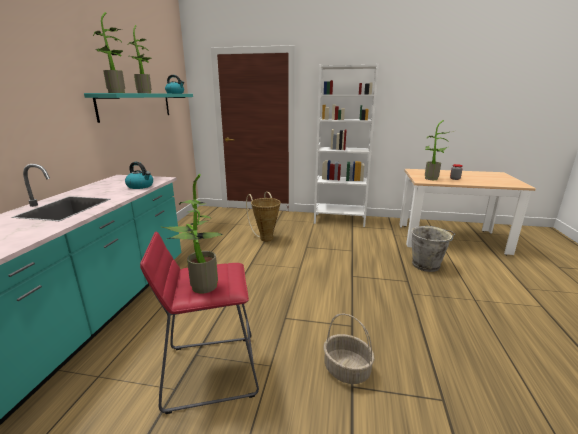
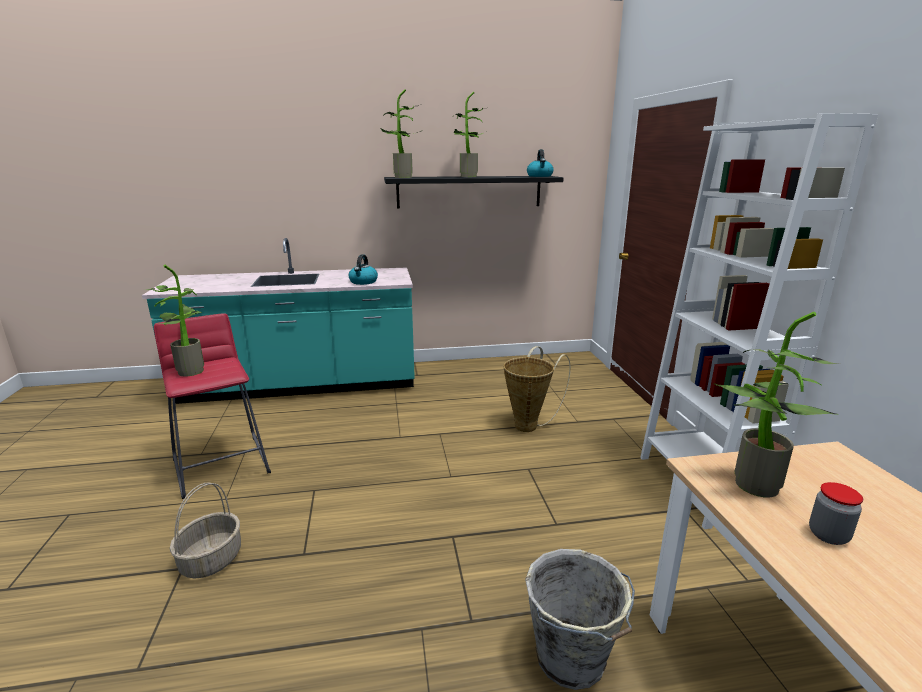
camera: 70 degrees right, 0 degrees up
turquoise shelf [84,93,193,123] -> black shelf [384,176,563,209]

